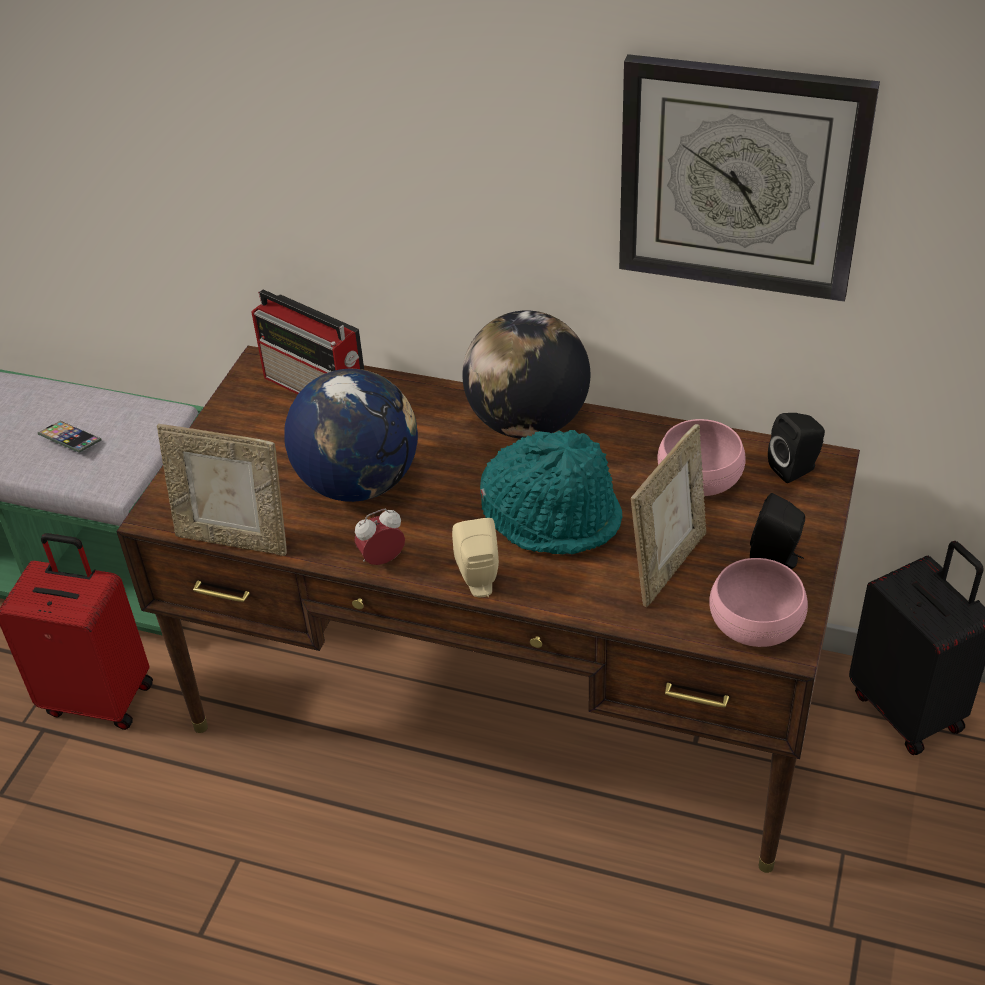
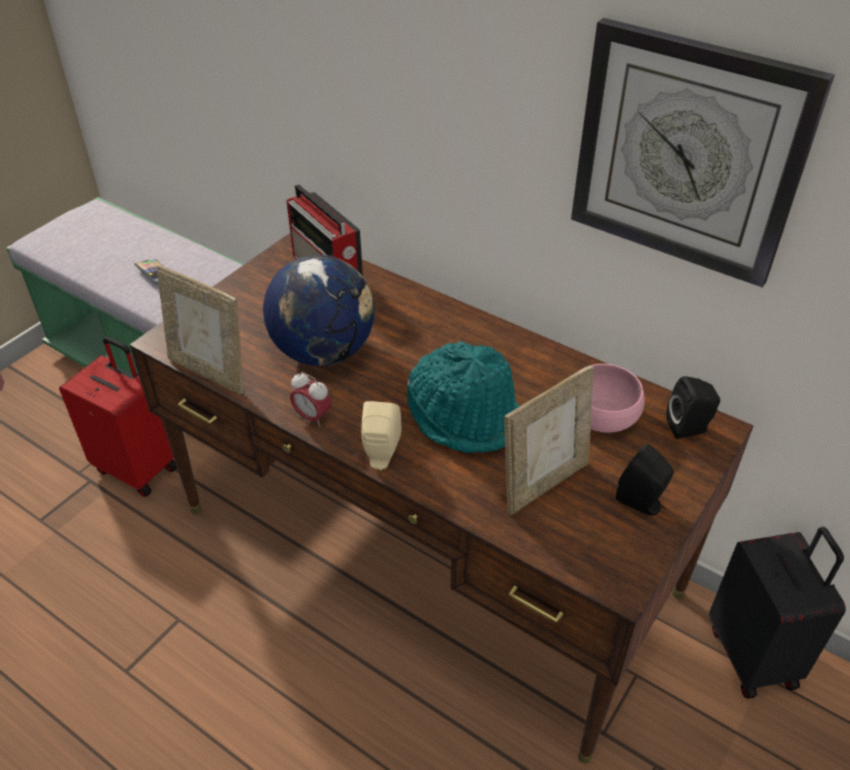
camera: 15 degrees right, 0 degrees up
alarm clock [354,509,405,565] -> alarm clock turned 135 degrees counterclockwise [290,372,332,427]
globe [462,310,590,439] -> none
pink bowl [709,558,808,647] -> none

